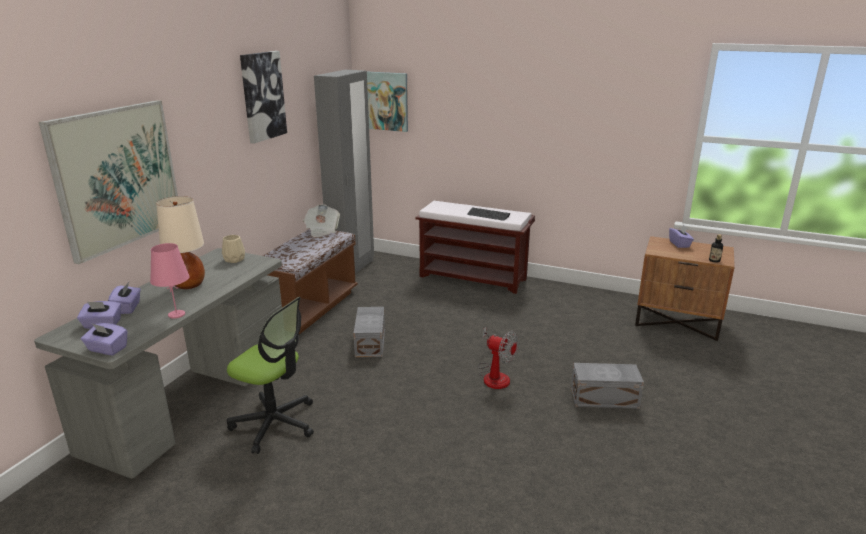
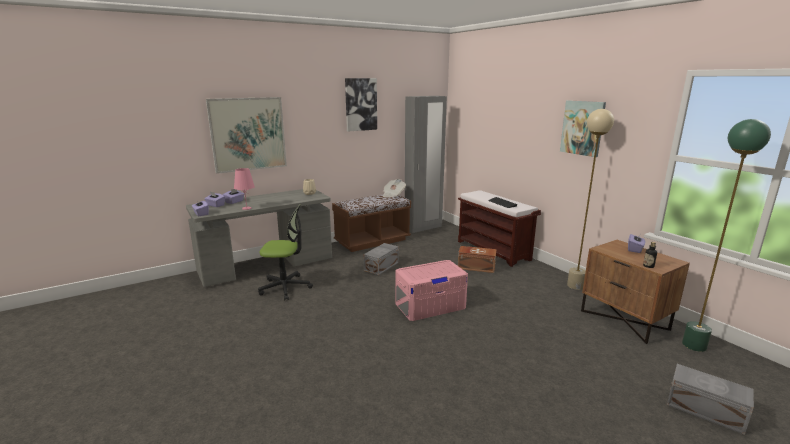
camera: 35 degrees right, 5 degrees down
beige table lamp [156,196,205,289] -> none
office chair [227,297,314,454] -> office chair turned 60 degrees counterclockwise [258,204,313,300]
picture [367,72,408,132] -> picture moved to [560,100,606,157]
fan [478,327,519,389] -> pink storage box [395,260,468,321]
grey storage box [571,363,644,409] -> grey storage box moved to [667,364,754,435]
none -> brown storage box [458,246,496,273]
none -> beige floor lamp [567,109,614,290]
none -> green floor lamp [682,119,771,352]

